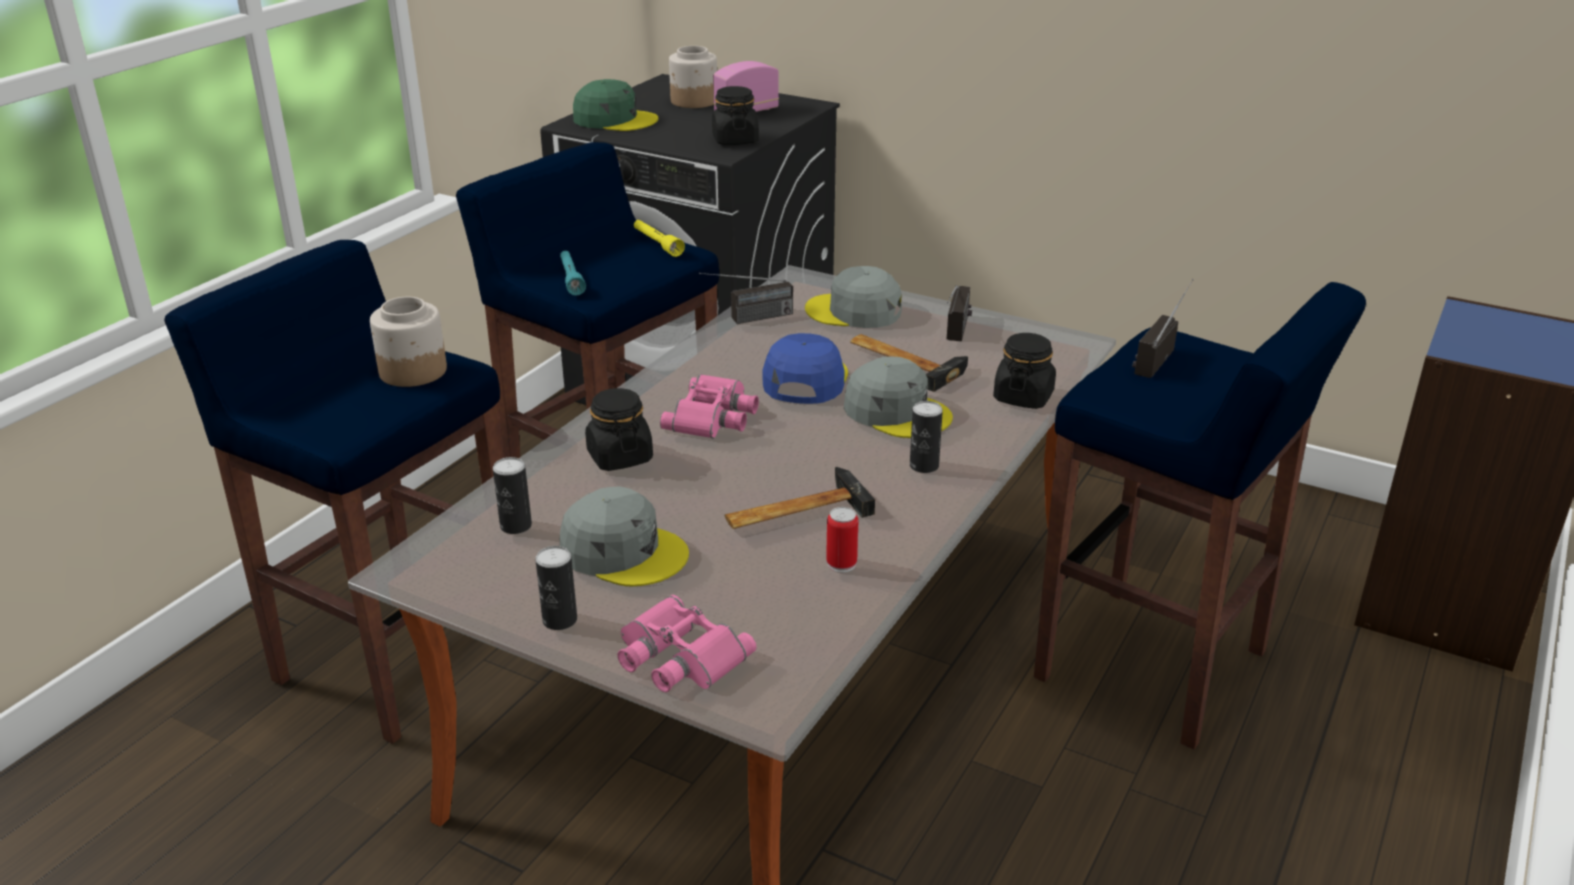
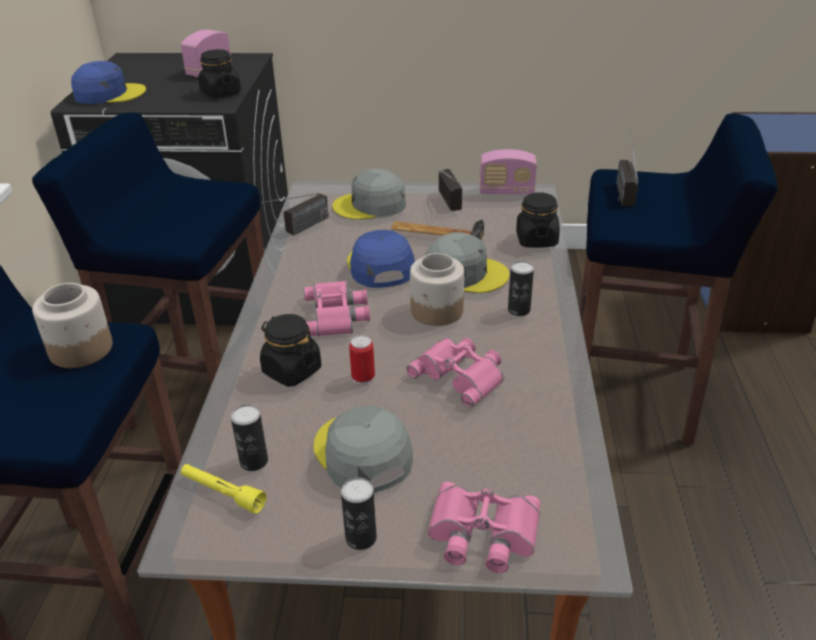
camera: 25 degrees left, 5 degrees up
turquoise flashlight [560,251,586,296] -> none
grey cap [560,486,689,586] -> grey cap turned 120 degrees counterclockwise [313,406,413,493]
green cap [573,79,658,131] -> blue cap [71,61,146,104]
yellow flashlight [634,220,685,257] -> yellow flashlight moved to [181,464,267,514]
jar [669,46,717,108] -> jar moved to [410,253,464,326]
hammer [724,467,875,529] -> pink binoculars [406,337,504,408]
can [826,507,858,573] -> can moved to [349,335,375,385]
none -> radio [479,149,537,195]

